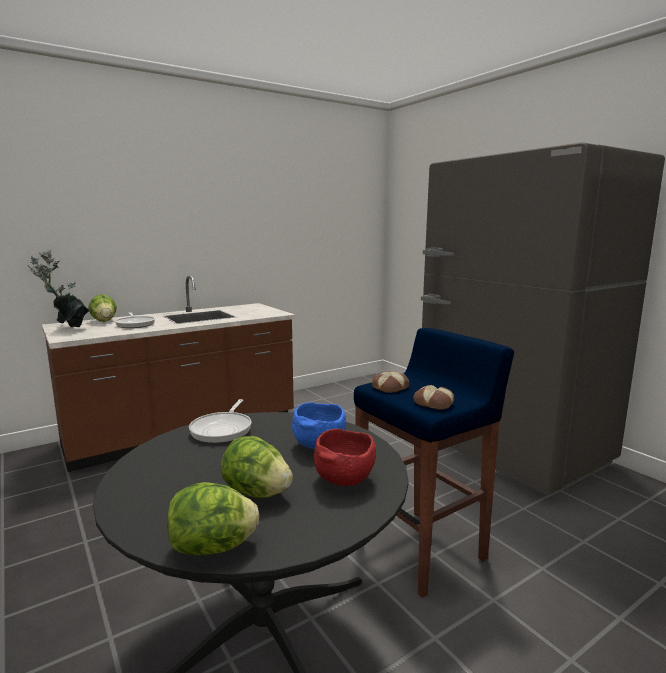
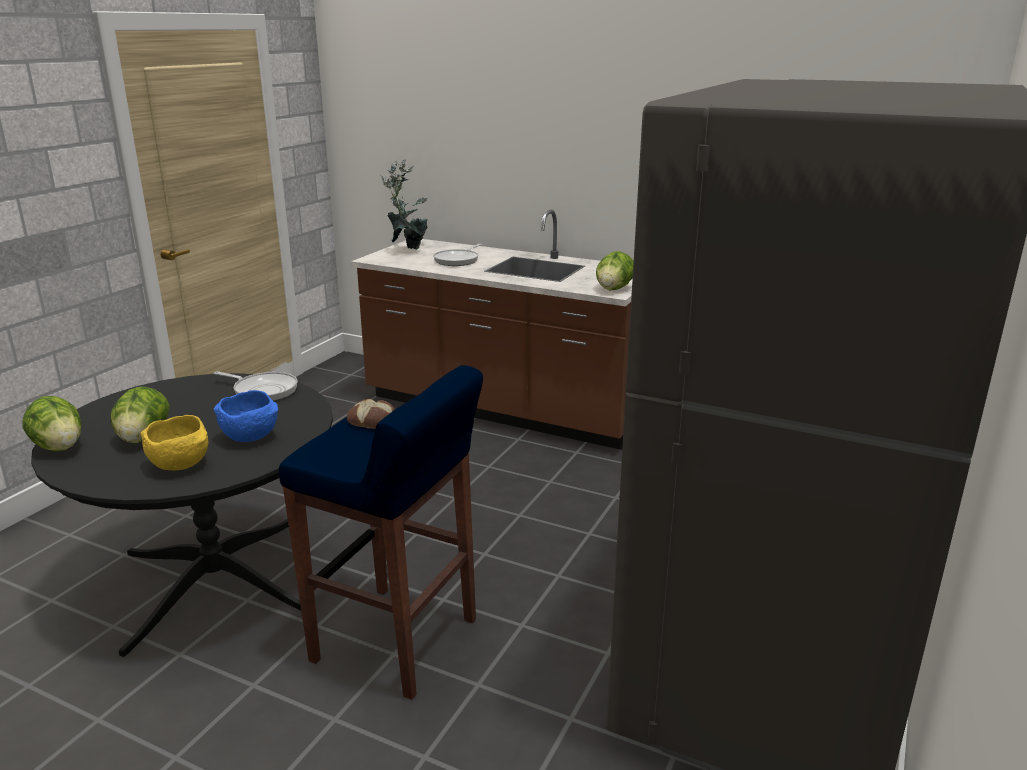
camera: 60 degrees right, 10 degrees up
lettuce [88,294,117,322] -> lettuce moved to [596,251,634,290]
frying pan [189,399,251,443] -> frying pan turned 135 degrees counterclockwise [214,371,298,401]
red bowl [314,429,376,486] -> yellow bowl [141,415,208,470]
bread [413,385,454,409] -> none

